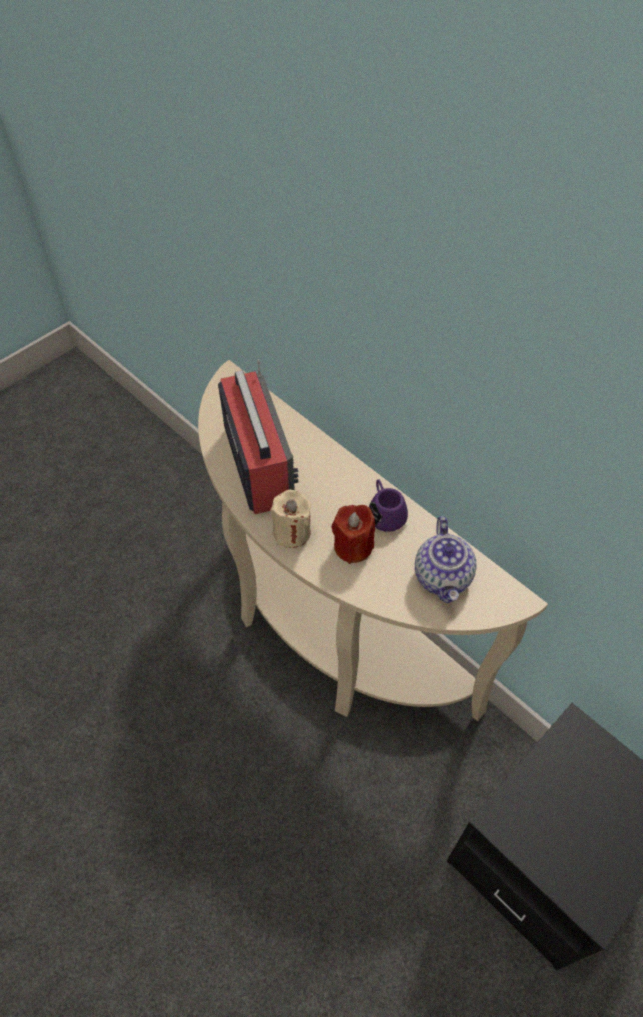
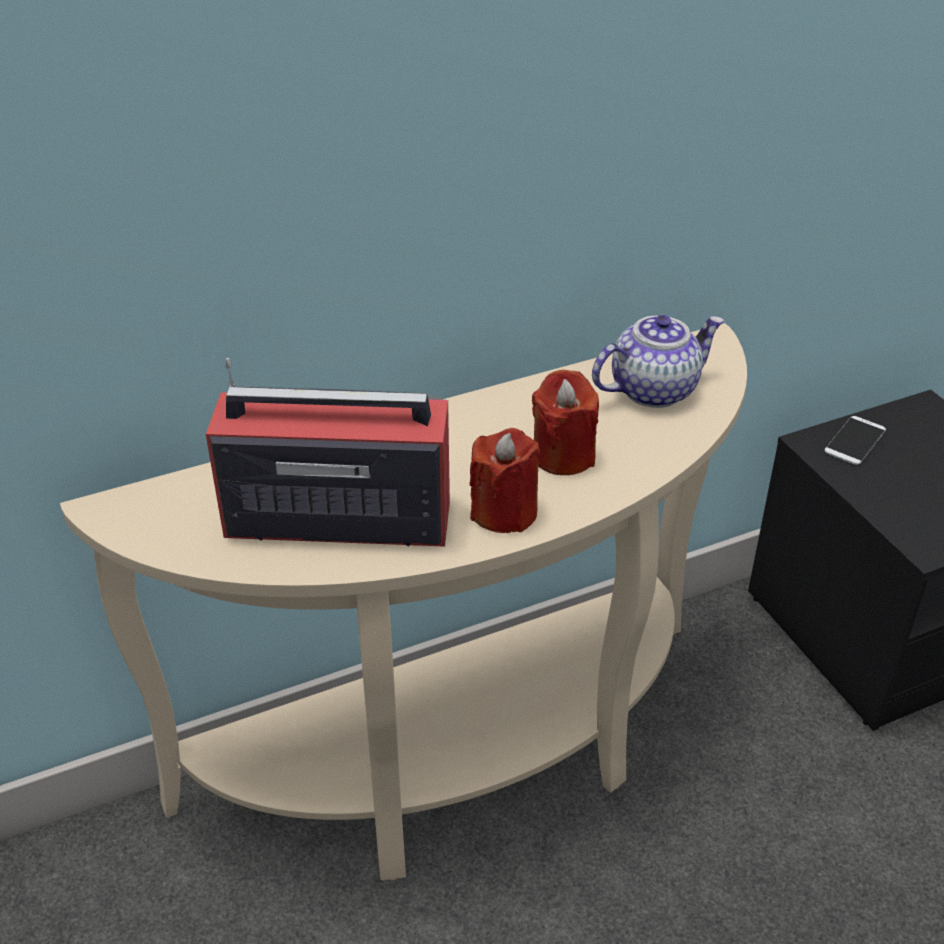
camera: 70 degrees left, 15 degrees down
beige candle [270,490,311,548] -> red candle [469,428,540,533]
purple mug [369,479,408,532] -> none
teapot [415,516,476,603] -> teapot turned 45 degrees counterclockwise [592,315,724,408]
none -> phone [824,416,886,465]

